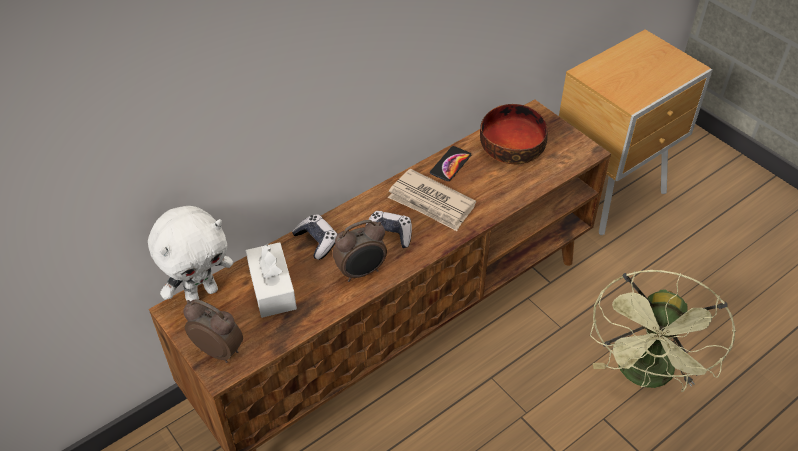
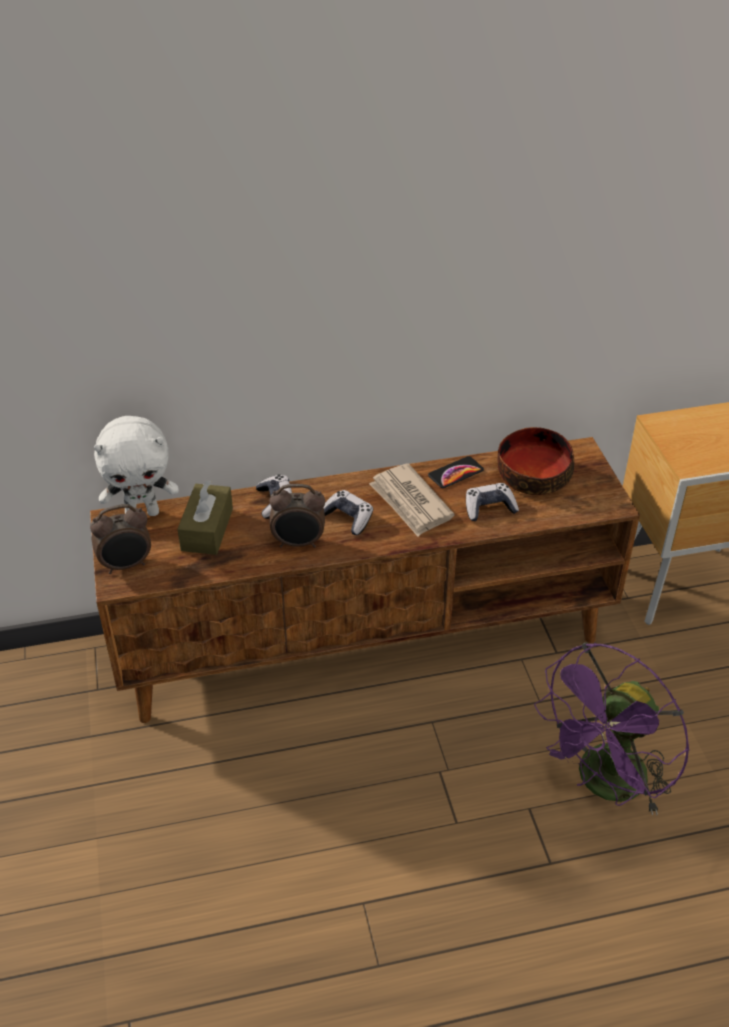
camera: 25 degrees right, 5 degrees down
alarm clock [184,299,243,363] -> alarm clock turned 105 degrees clockwise [90,504,151,574]
white tissue box [246,242,297,318] -> brown tissue box [177,480,233,555]
green fan [590,270,736,392] -> purple fan [534,642,689,816]
none -> game controller [466,483,519,521]

